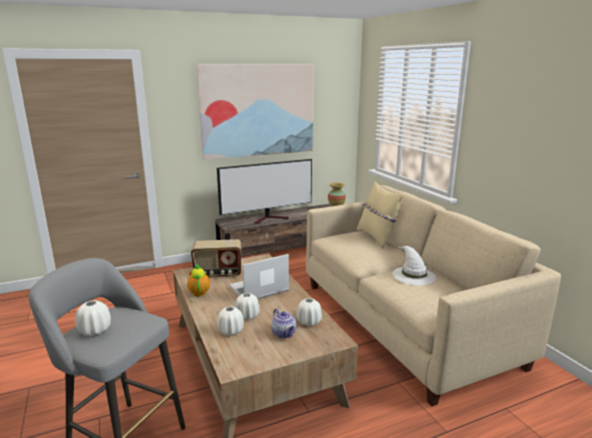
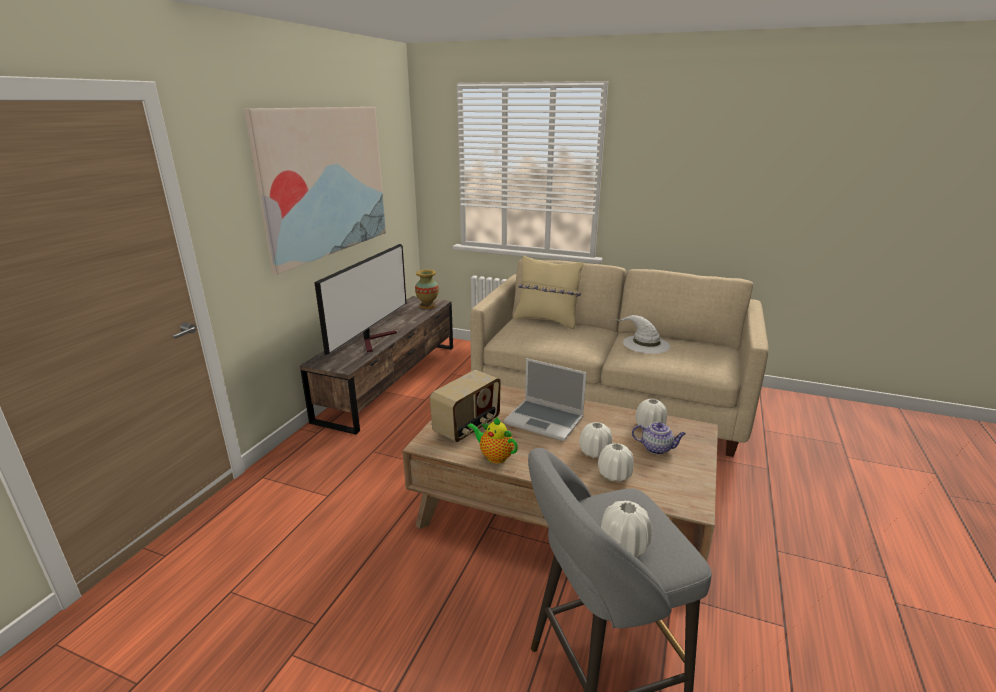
camera: 45 degrees left, 5 degrees up
laptop [229,254,289,299] -> laptop turned 75 degrees counterclockwise [504,358,586,441]

